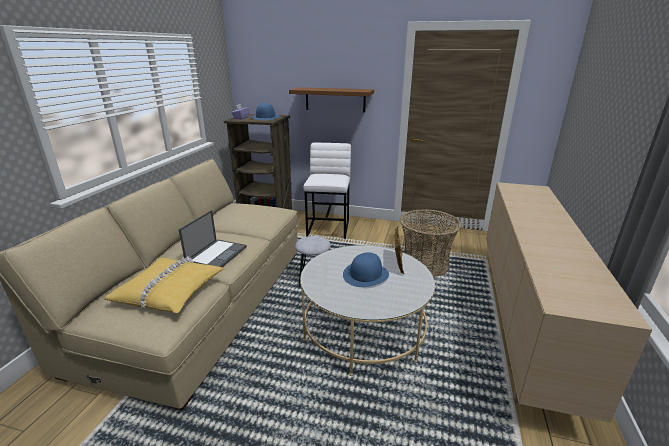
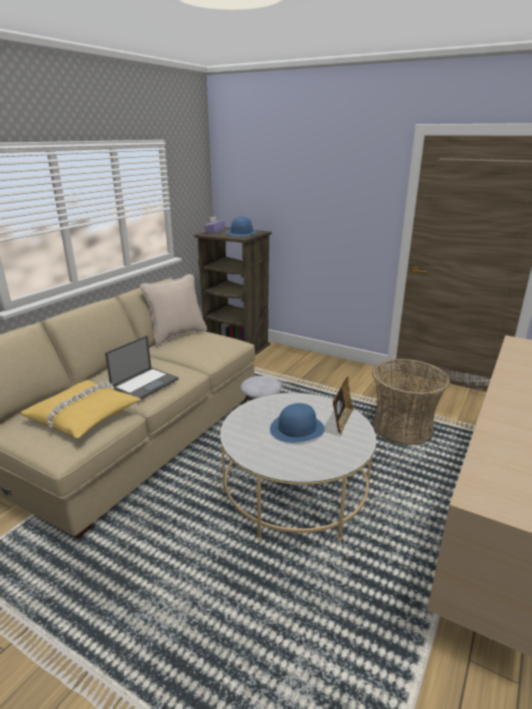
camera: 15 degrees right, 0 degrees up
brown shelf [289,87,374,112] -> none
white stool [303,143,351,239] -> none
none -> beige pillow [140,274,207,345]

